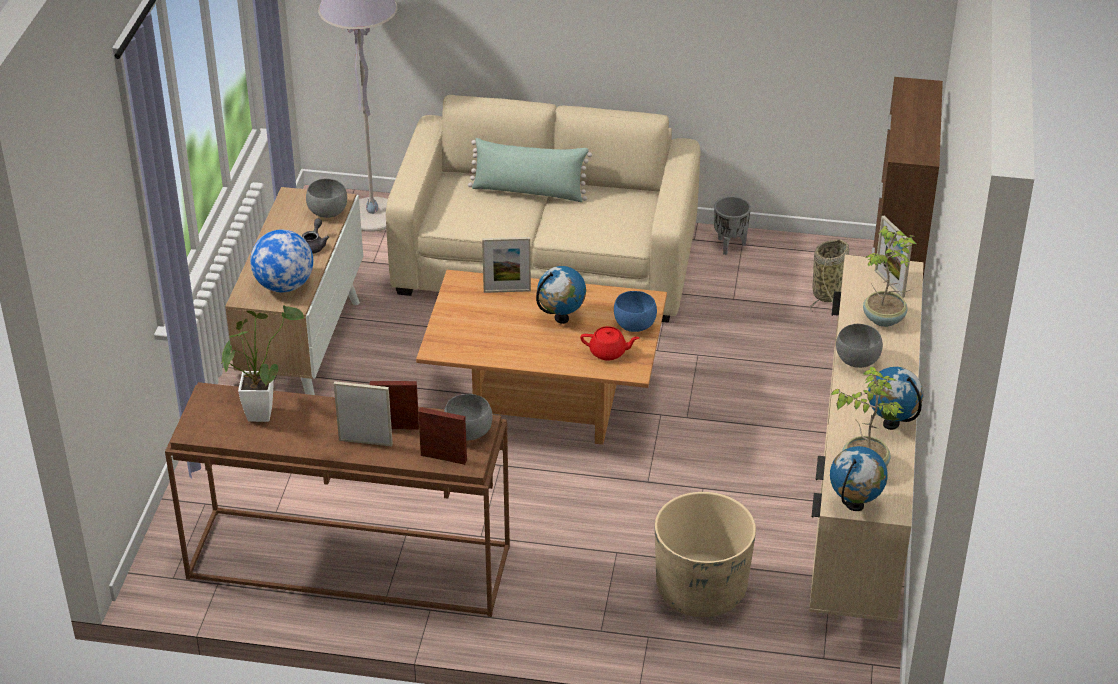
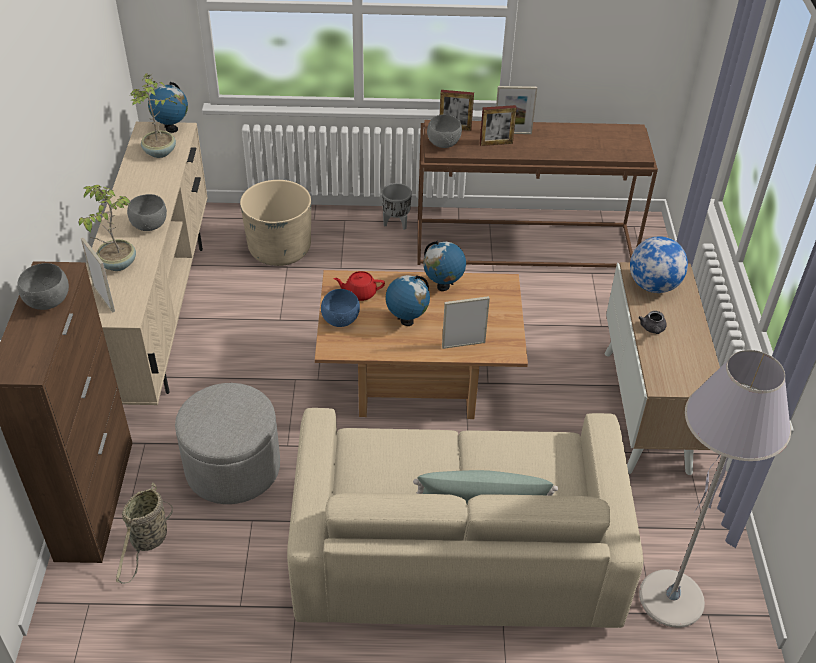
camera: 170 degrees right, 5 degrees up
potted plant [222,305,305,422] -> none
grey bowl [306,178,347,218] -> grey bowl moved to [17,263,69,310]
grey planter [714,196,751,255] -> grey planter moved to [382,183,412,230]
globe [868,367,923,430] -> globe moved to [423,241,466,291]
none -> grey ottoman [175,383,280,504]

